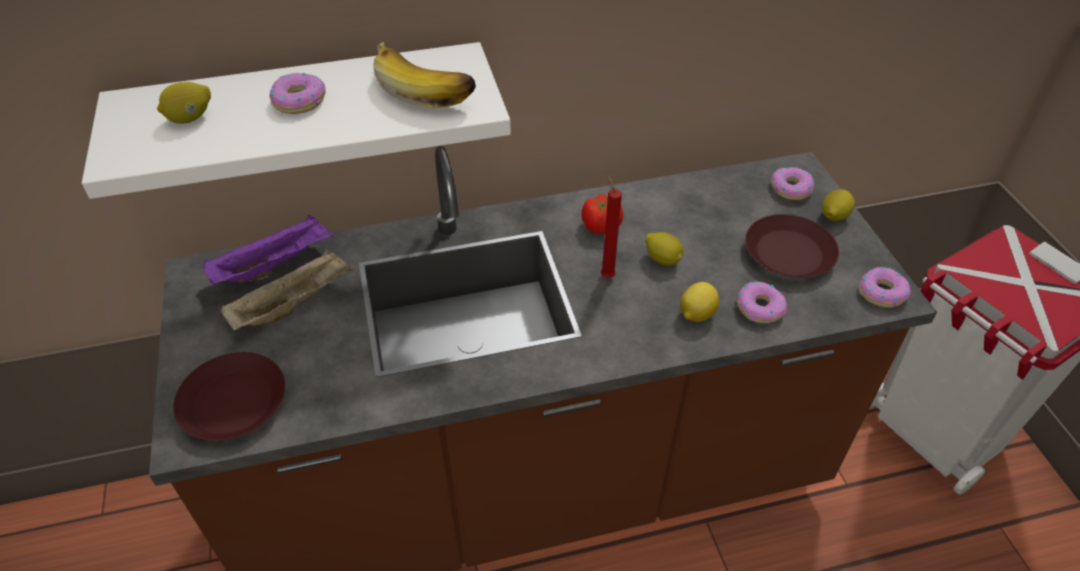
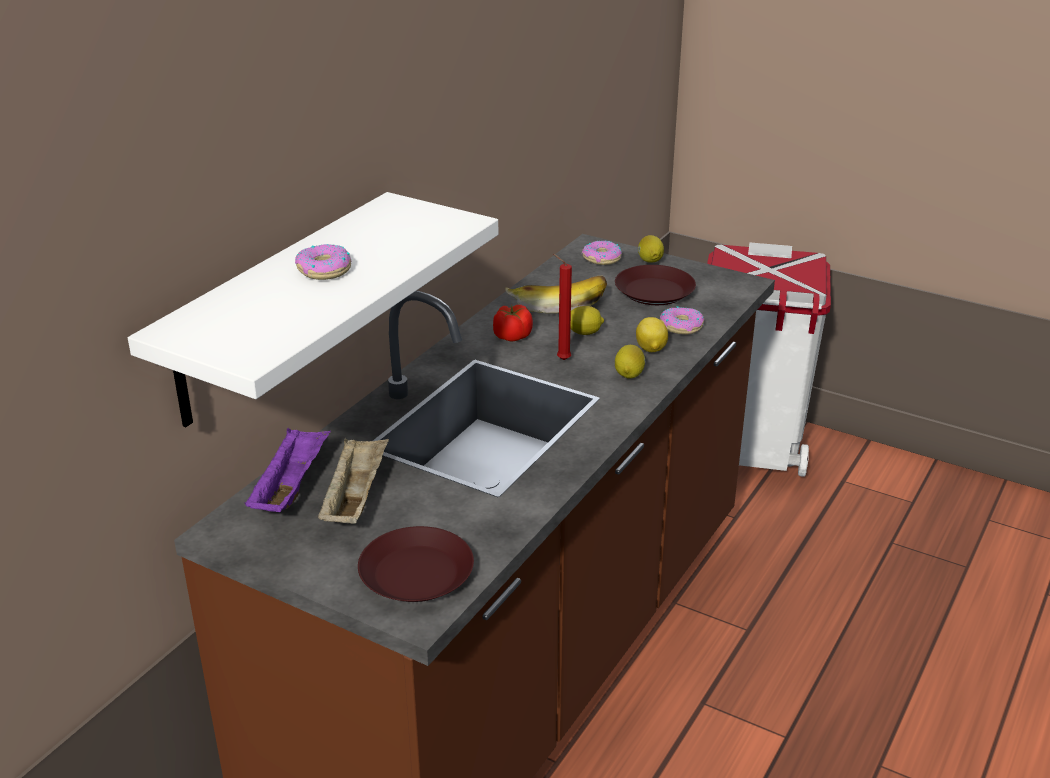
camera: 45 degrees left, 15 degrees down
lemon [157,82,211,124] -> lemon moved to [615,345,645,379]
banana [373,42,476,108] -> banana moved to [505,276,607,313]
donut [859,267,911,308] -> none

